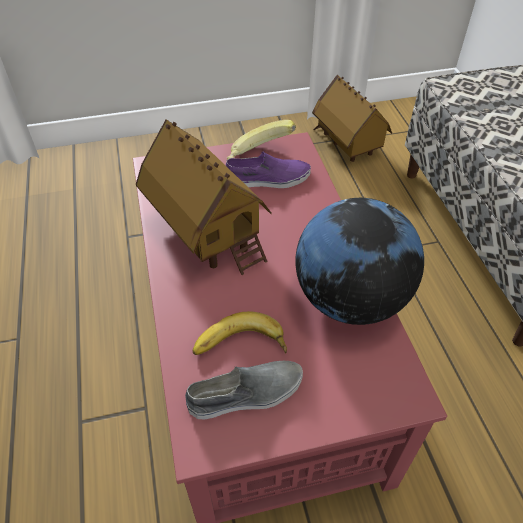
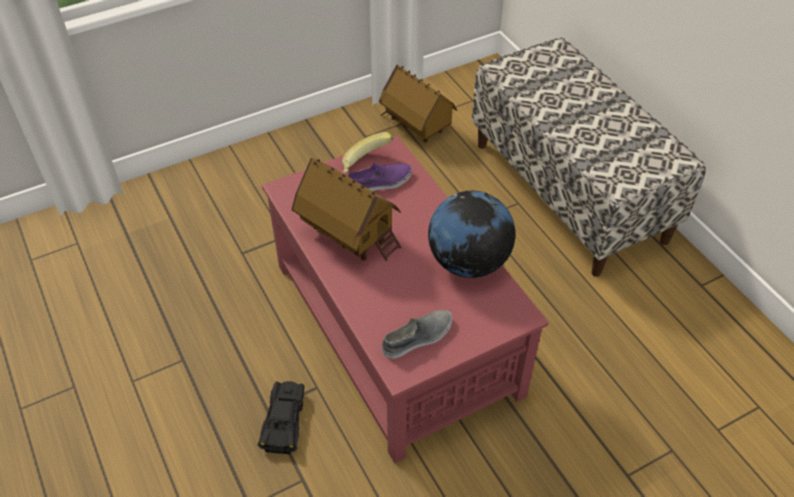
camera: 15 degrees left, 0 degrees up
banana [193,311,287,355] -> none
none -> black toy car [258,381,304,454]

